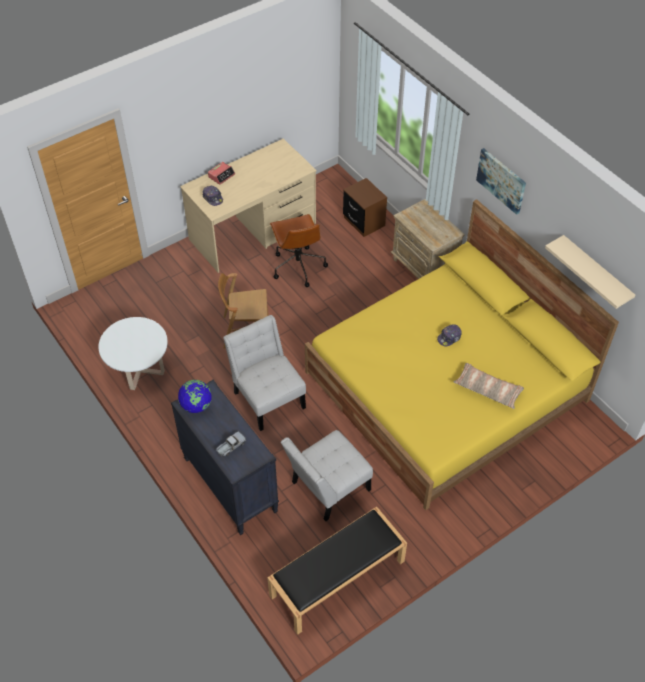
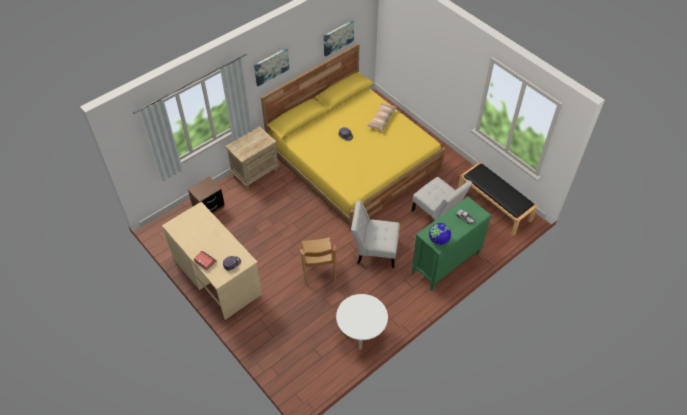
camera: 95 degrees left, 0 degrees up
black dresser [171,380,279,535] -> green dresser [412,196,491,291]
white chair [223,315,306,431] -> white chair turned 45 degrees clockwise [351,200,400,268]
brown office chair [270,214,328,287] -> none
beige shelf [545,235,635,309] -> picture [324,20,354,57]

